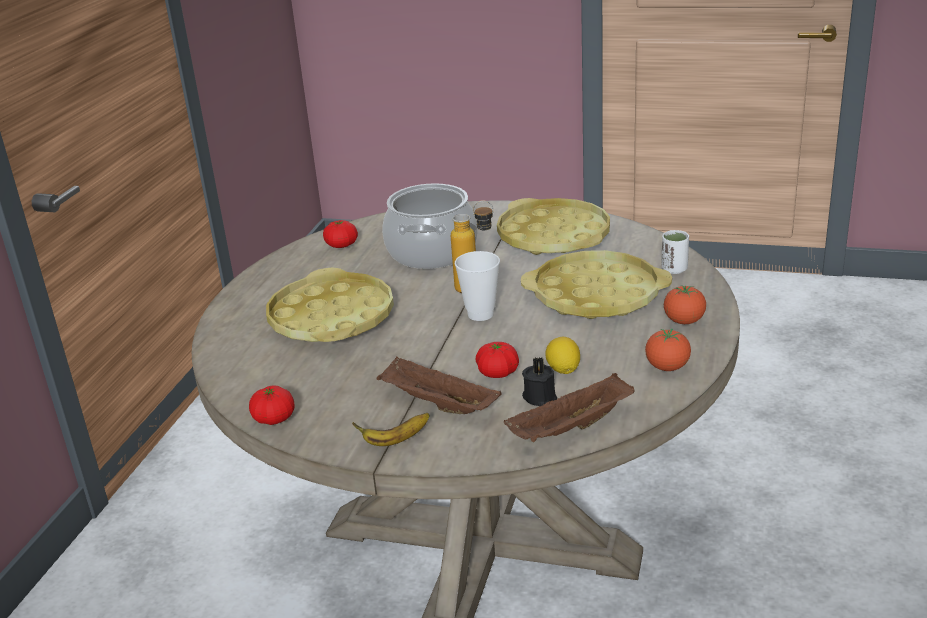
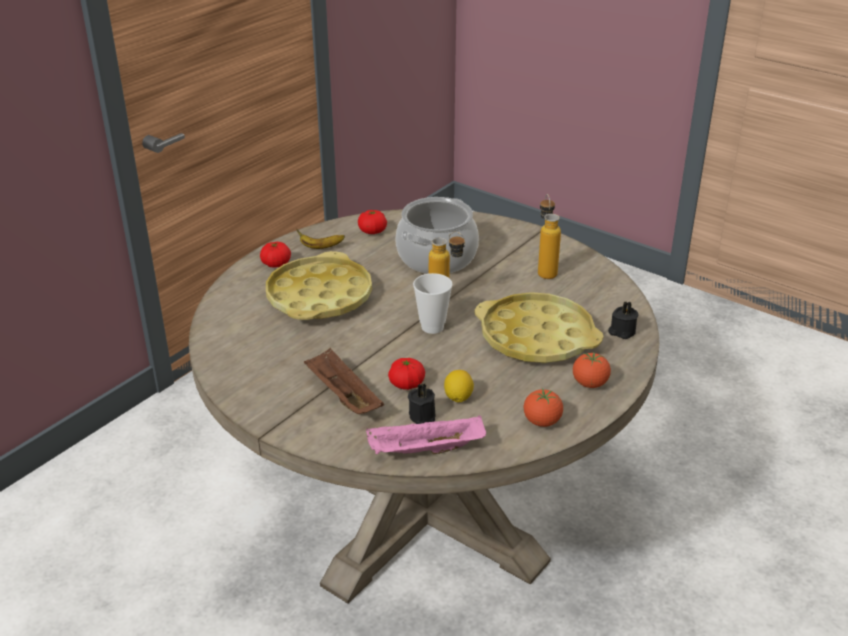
camera: 20 degrees right, 5 degrees up
tomato [249,386,295,425] -> tomato moved to [260,242,291,268]
banana [352,413,430,446] -> banana moved to [296,229,345,249]
yellow tray [497,198,610,255] -> bottle [538,194,561,279]
brown tray [504,373,635,442] -> pink tray [366,415,486,454]
white cup [662,230,689,274] -> black candle [608,302,638,339]

